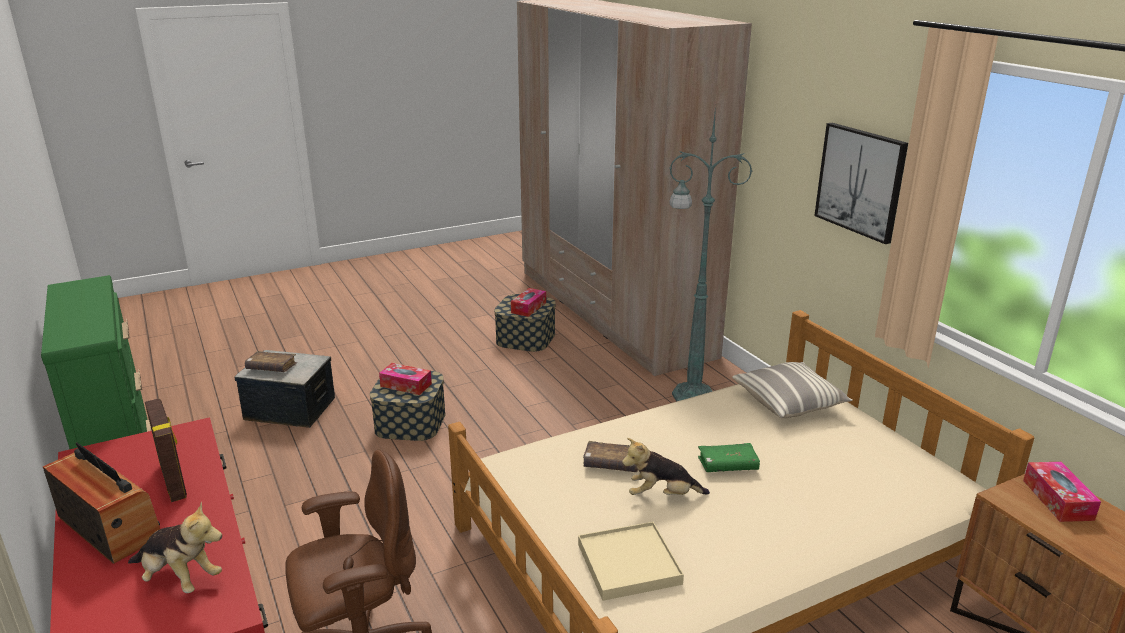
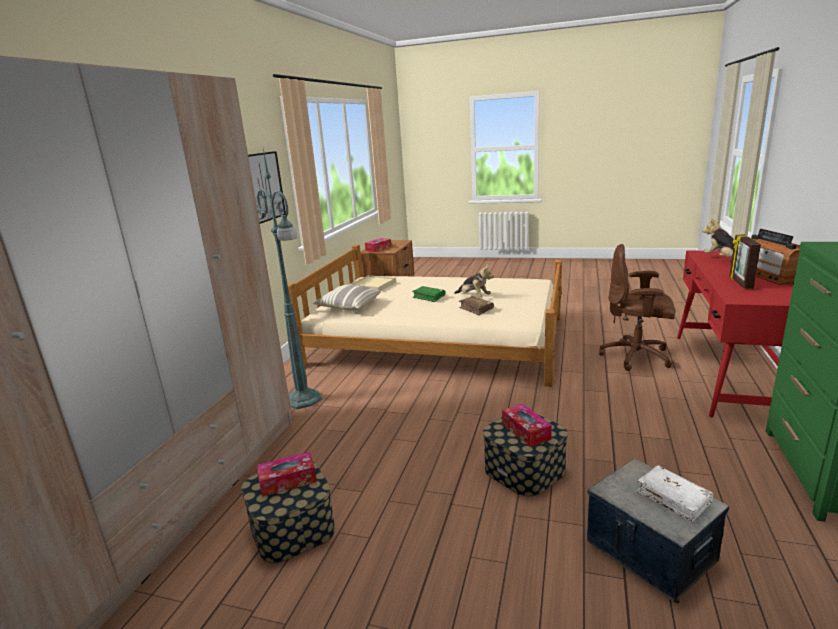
camera: 135 degrees left, 5 degrees down
brown book [245,351,297,372] -> white book [637,465,713,523]
beige tray [578,522,684,601] -> beige tray moved to [350,275,396,291]

